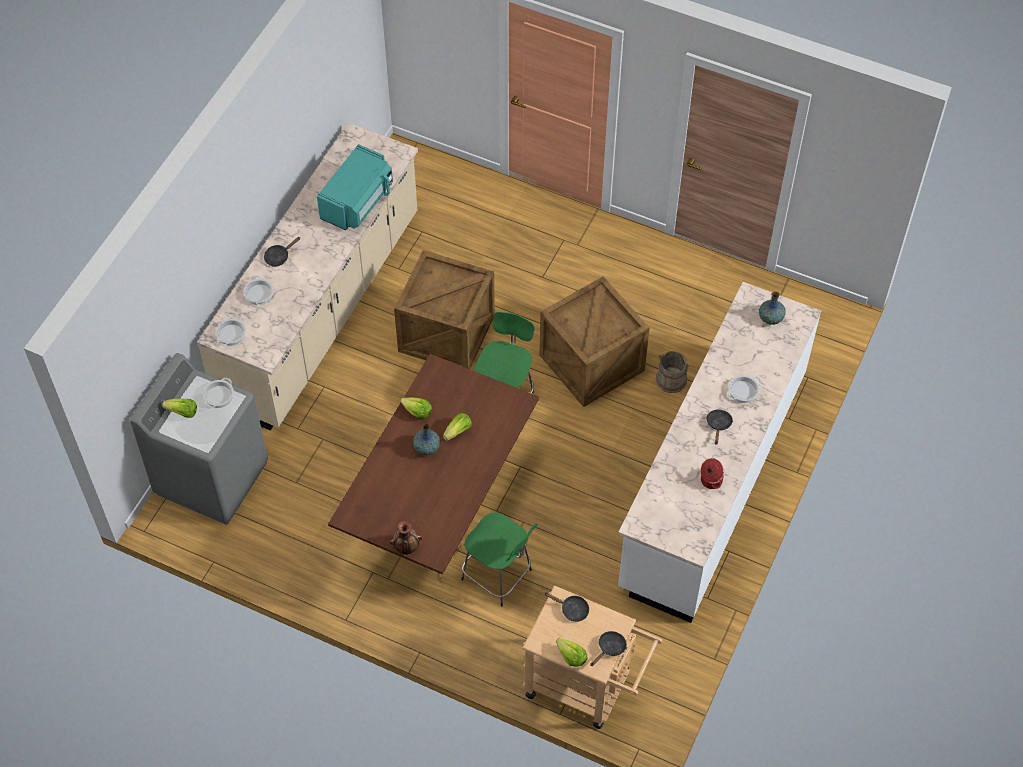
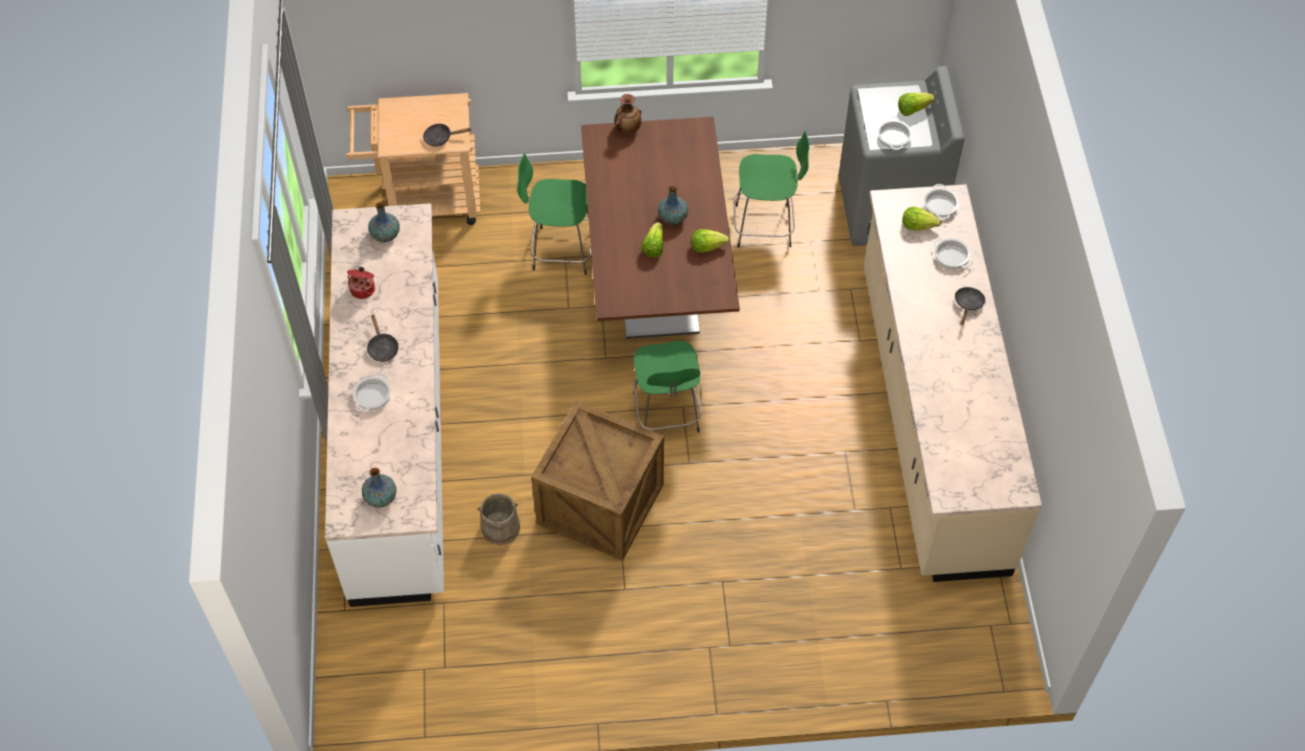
camera: 150 degrees right, 0 degrees up
turquoise microwave [317,144,393,230] -> none
crate [394,250,495,369] -> none
lettuce [556,638,587,667] -> lettuce moved to [902,206,941,230]
black frying pan [590,631,627,666] -> none
none -> vase [368,202,400,242]
none -> green stool [733,130,810,248]

